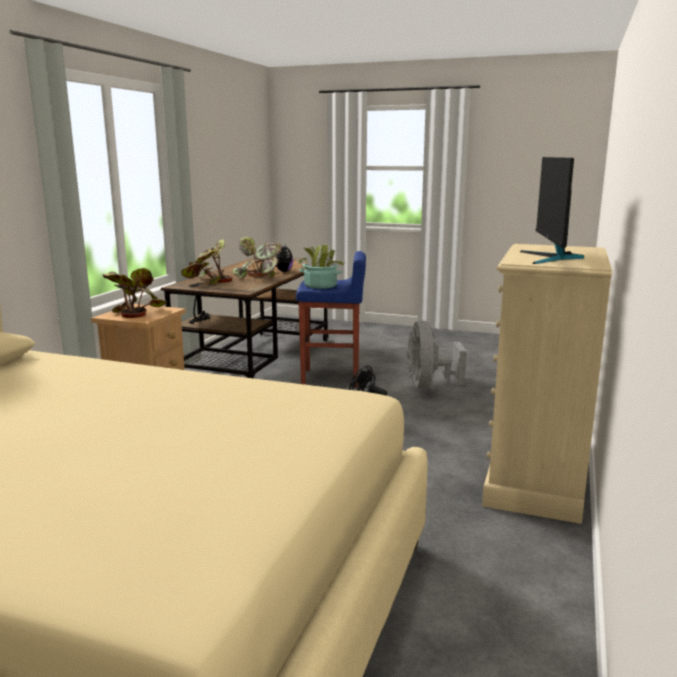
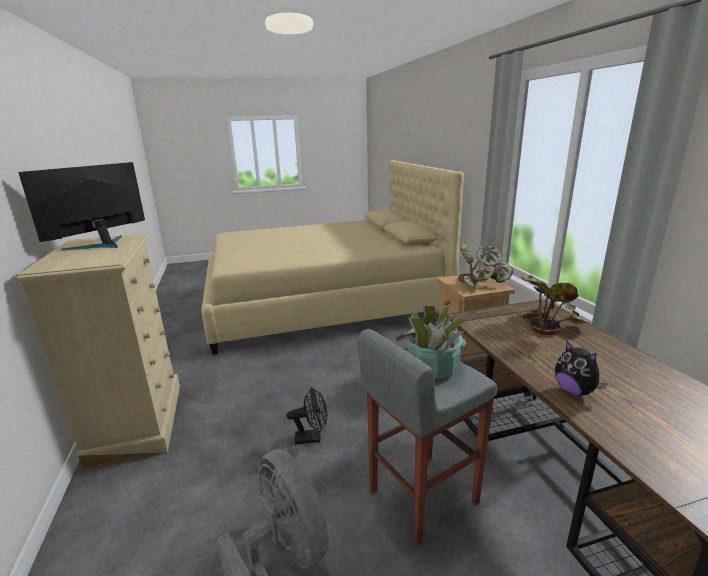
camera: 145 degrees right, 5 degrees up
potted plant [232,237,282,278] -> none
blue stool [296,251,366,388] -> grey stool [357,329,498,546]
monitor [520,157,584,264] -> monitor turned 120 degrees counterclockwise [18,162,145,250]

